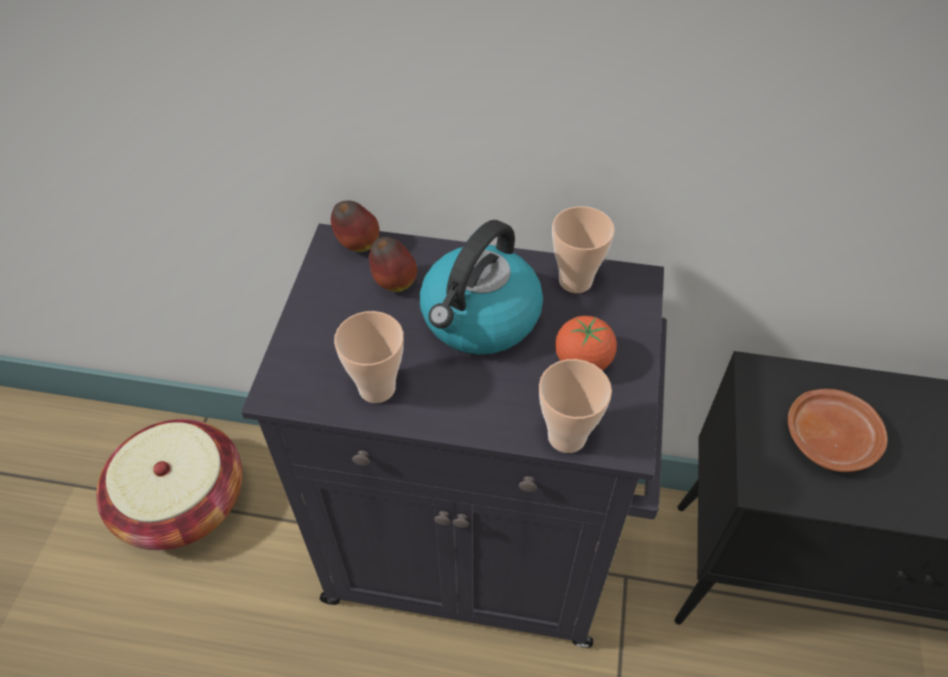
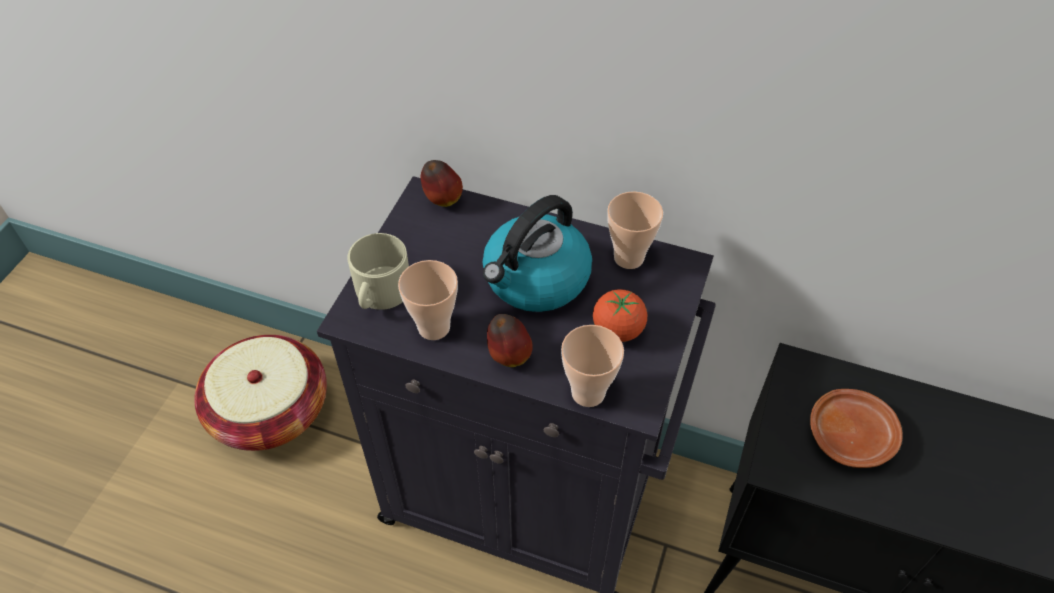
camera: 10 degrees right, 0 degrees up
apple [369,237,417,292] -> apple moved to [487,314,533,367]
none -> beige mug [347,233,409,310]

